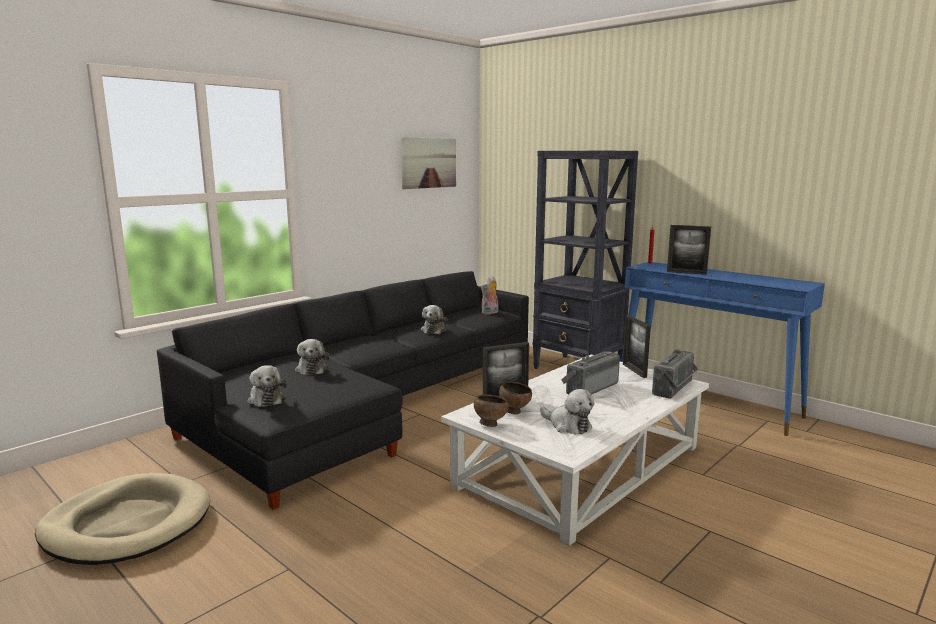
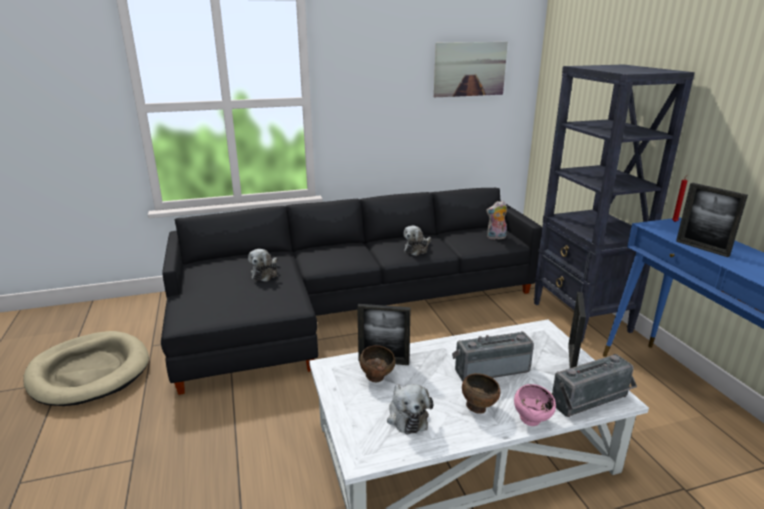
camera: 30 degrees right, 10 degrees up
plush toy [247,365,287,407] -> none
brown bowl [474,395,508,427] -> brown bowl moved to [462,373,500,414]
none -> pink bowl [514,384,556,426]

